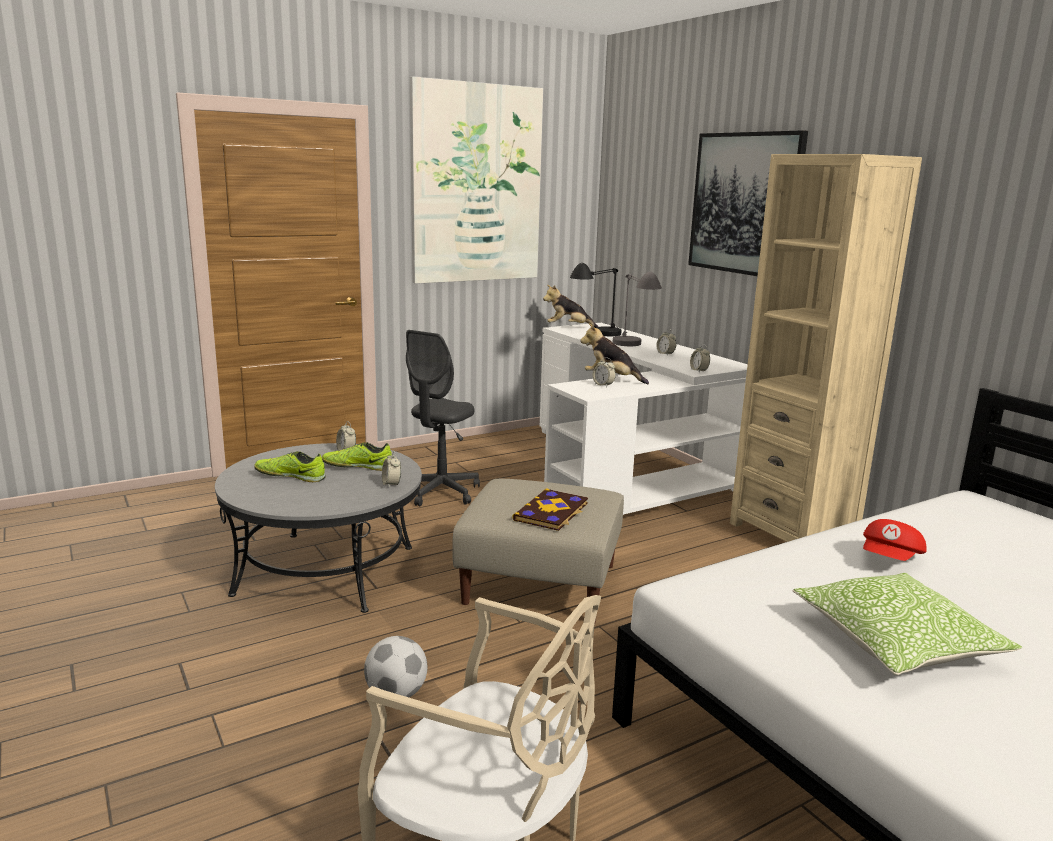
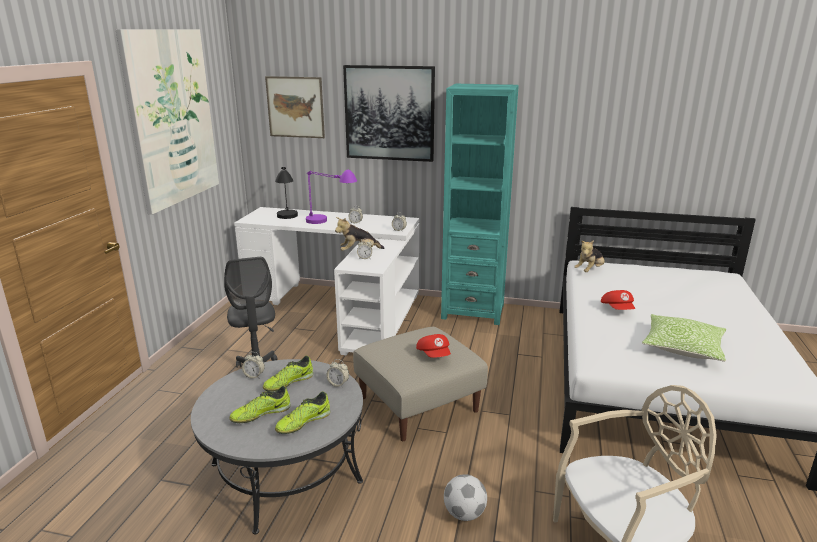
camera: 45 degrees left, 5 degrees up
book [512,488,588,531] -> red cap [416,334,451,358]
plush toy [543,285,598,328] -> plush toy moved to [574,240,605,272]
grey table lamp [613,272,662,346] -> purple table lamp [306,170,357,224]
beige bookcase [730,154,922,542] -> turquoise bookcase [441,84,519,325]
none -> picture [265,76,325,138]
none -> shoe [275,392,330,434]

